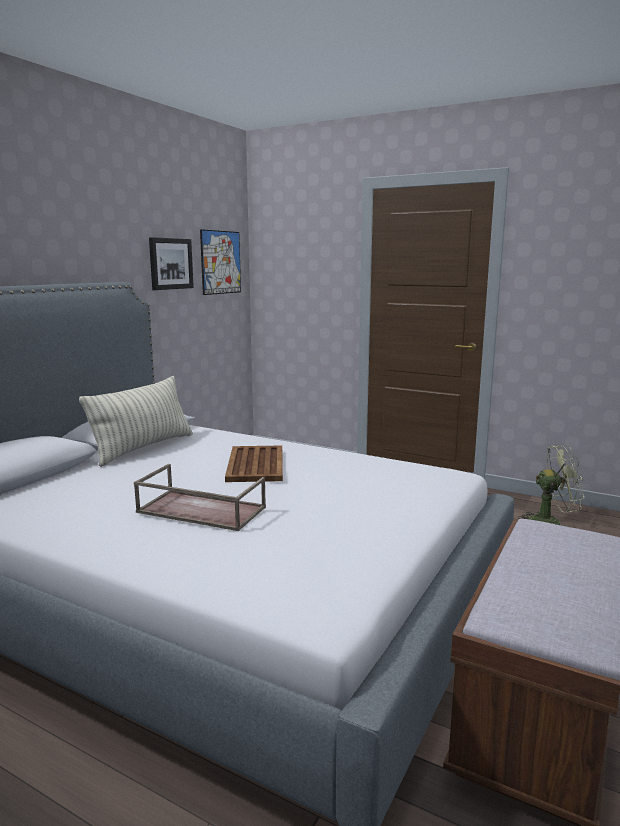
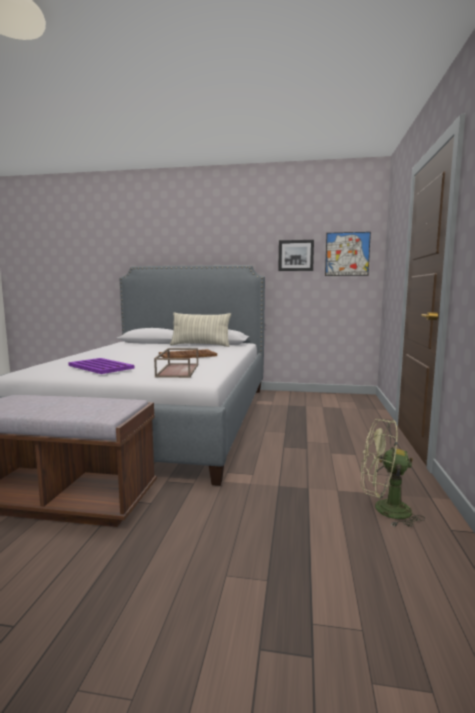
camera: 70 degrees right, 5 degrees down
brown tray [134,464,266,531] -> brown tray moved to [154,348,198,378]
green fan [518,445,585,525] -> green fan turned 120 degrees clockwise [361,419,425,527]
none -> purple tray [68,358,134,374]

